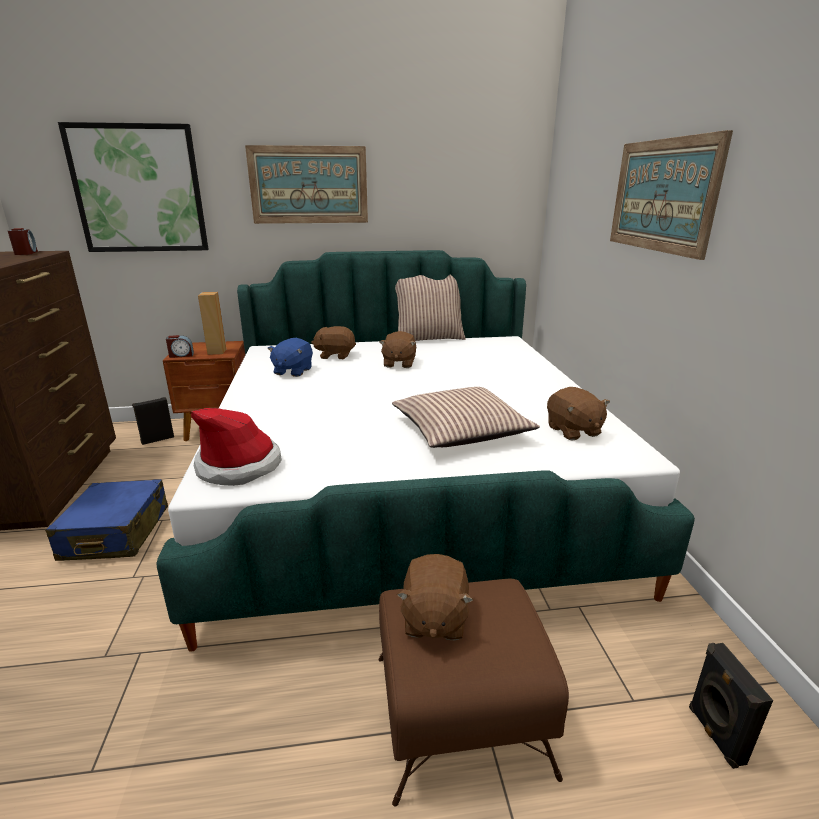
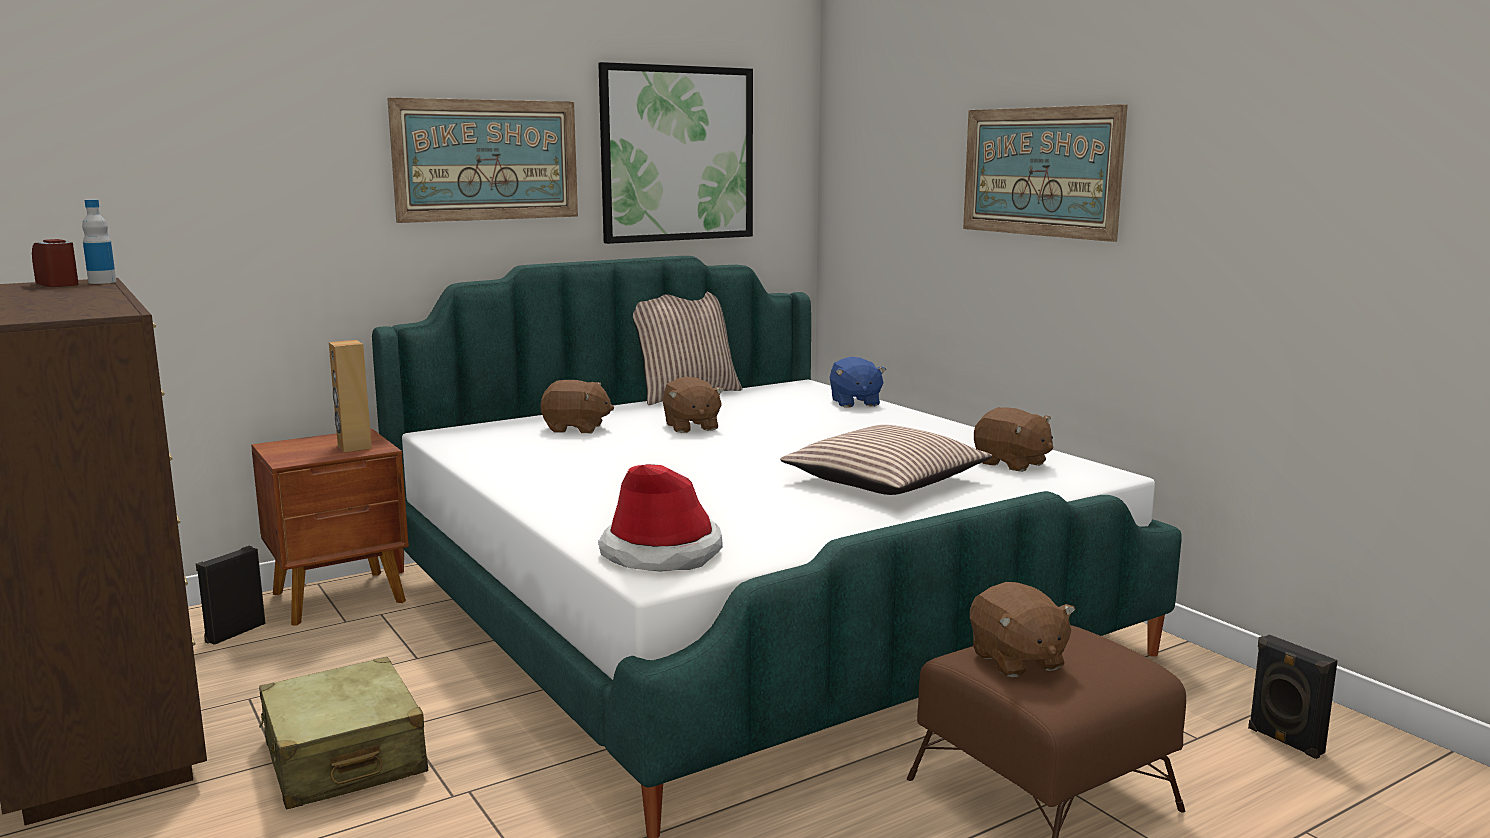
camera: 25 degrees left, 10 degrees down
blue suitcase [45,479,168,561] -> beige suitcase [259,657,428,809]
picture [58,122,209,252] -> picture moved to [598,62,753,244]
alarm clock [166,335,194,358] -> none
blue plush toy [267,338,313,377] -> blue plush toy moved to [829,357,886,408]
brown plush toy [311,326,356,359] -> brown plush toy turned 150 degrees counterclockwise [540,380,614,433]
none -> bottle [82,200,116,284]

